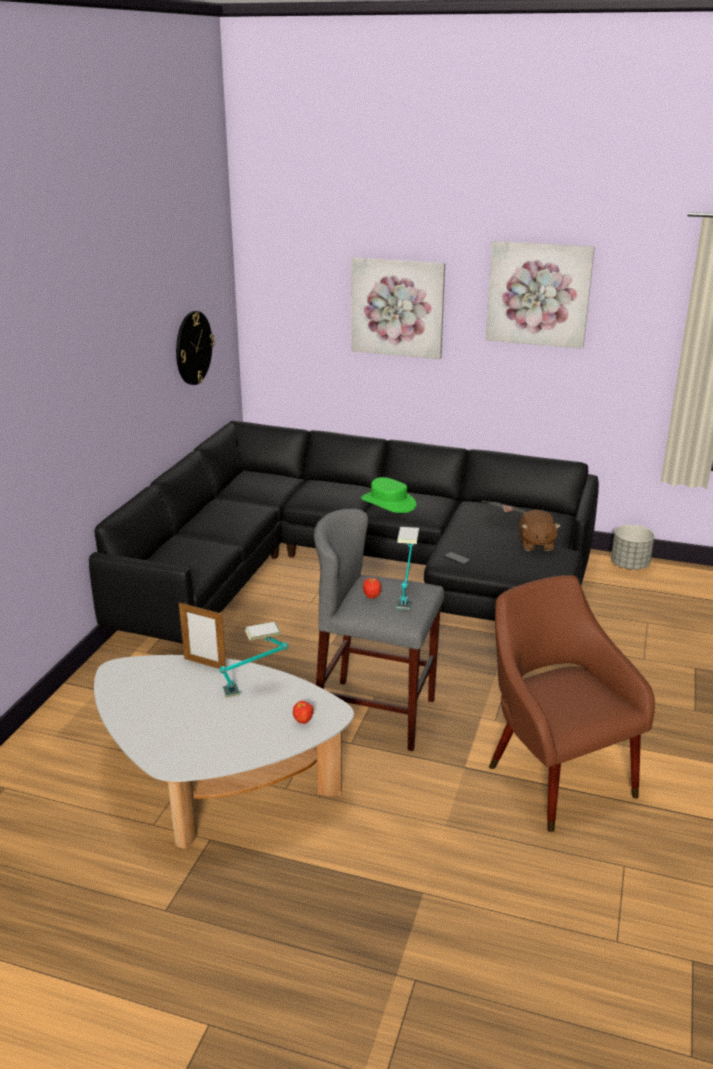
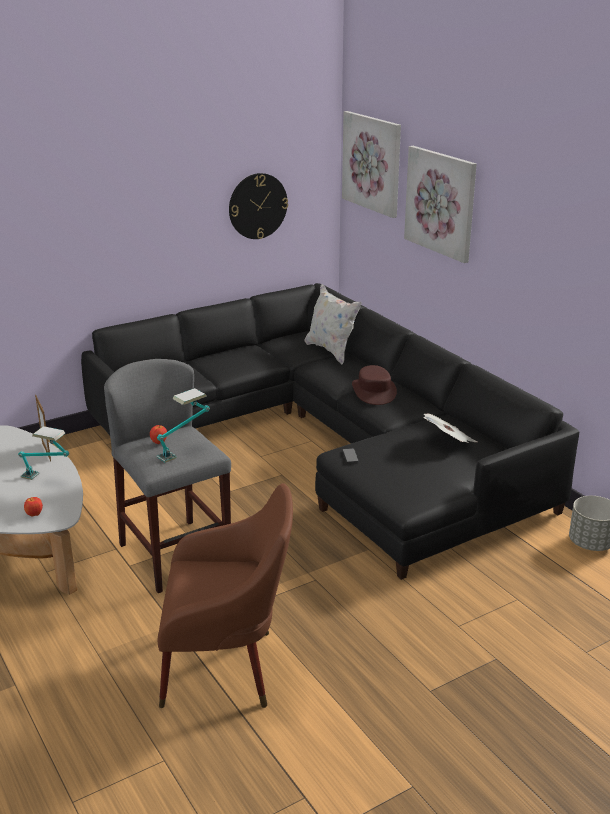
camera: 40 degrees right, 0 degrees up
green hat [361,477,416,513] -> brown hat [352,365,397,405]
picture [486,241,595,349] -> picture moved to [342,111,401,218]
brown armchair [489,575,655,832] -> brown armchair turned 75 degrees clockwise [158,483,293,708]
brown plush toy [519,510,561,551] -> none
none -> white pillow [304,284,362,364]

